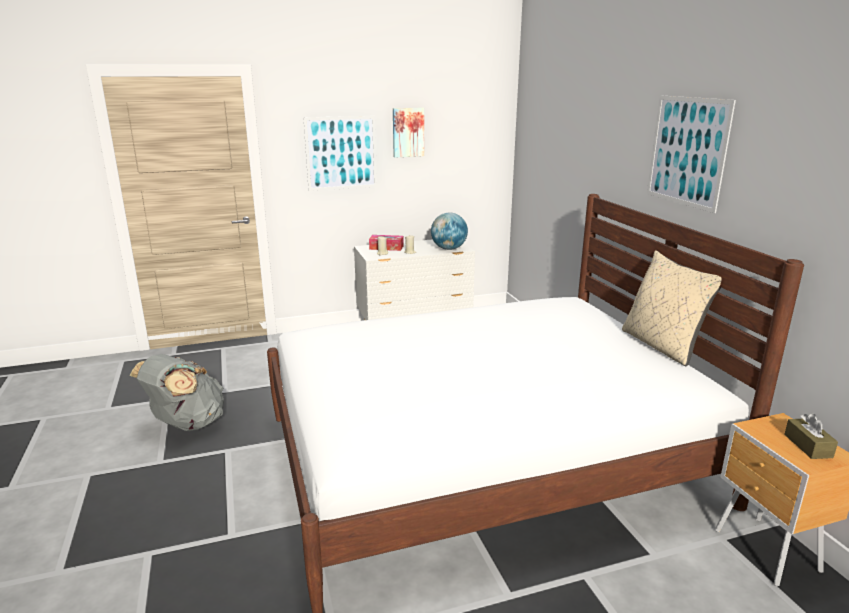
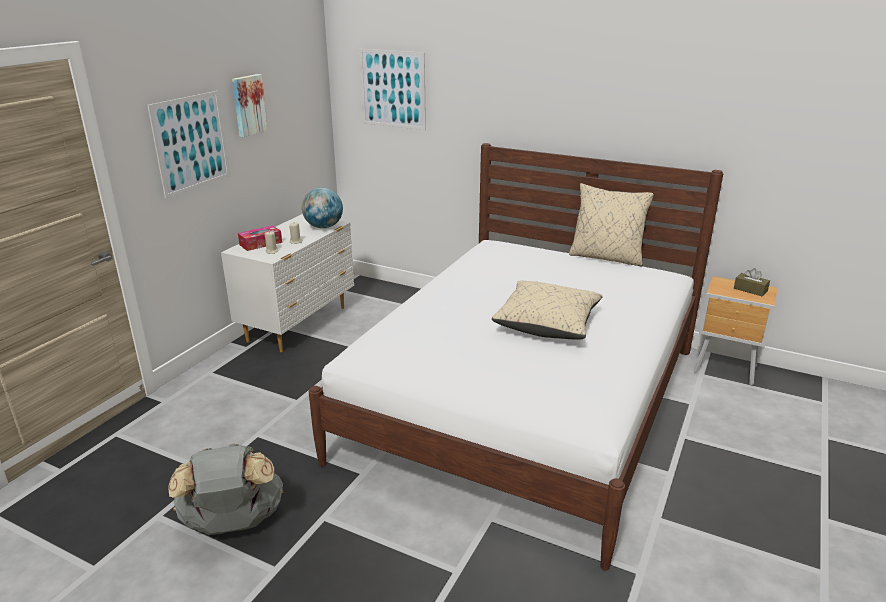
camera: 45 degrees left, 5 degrees up
picture [647,95,736,213] -> picture moved to [359,49,426,130]
none -> beige pillow [492,281,603,340]

